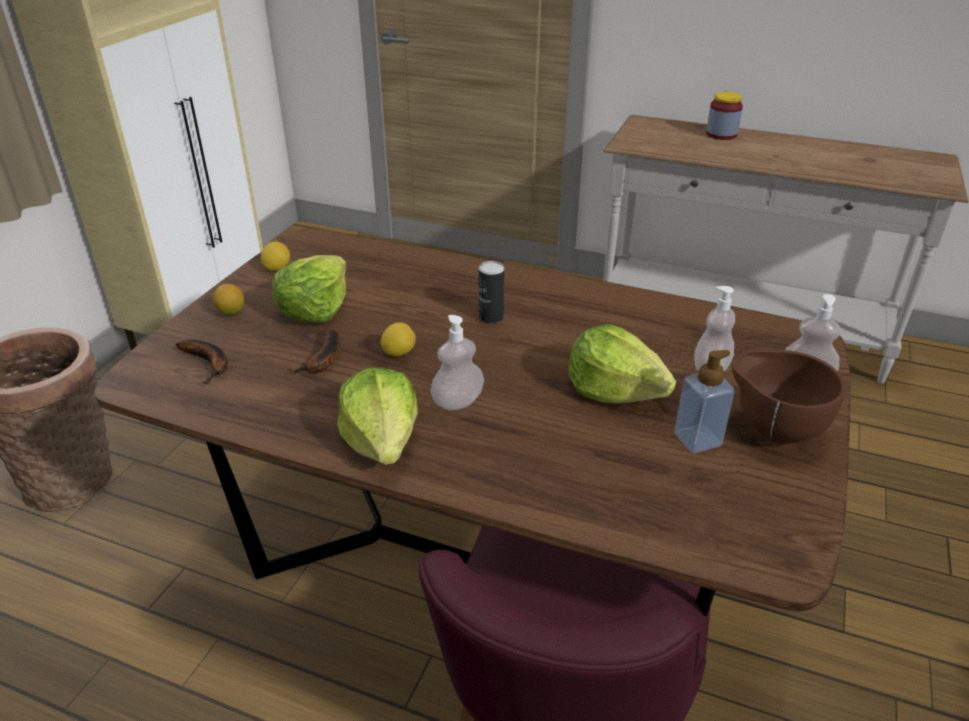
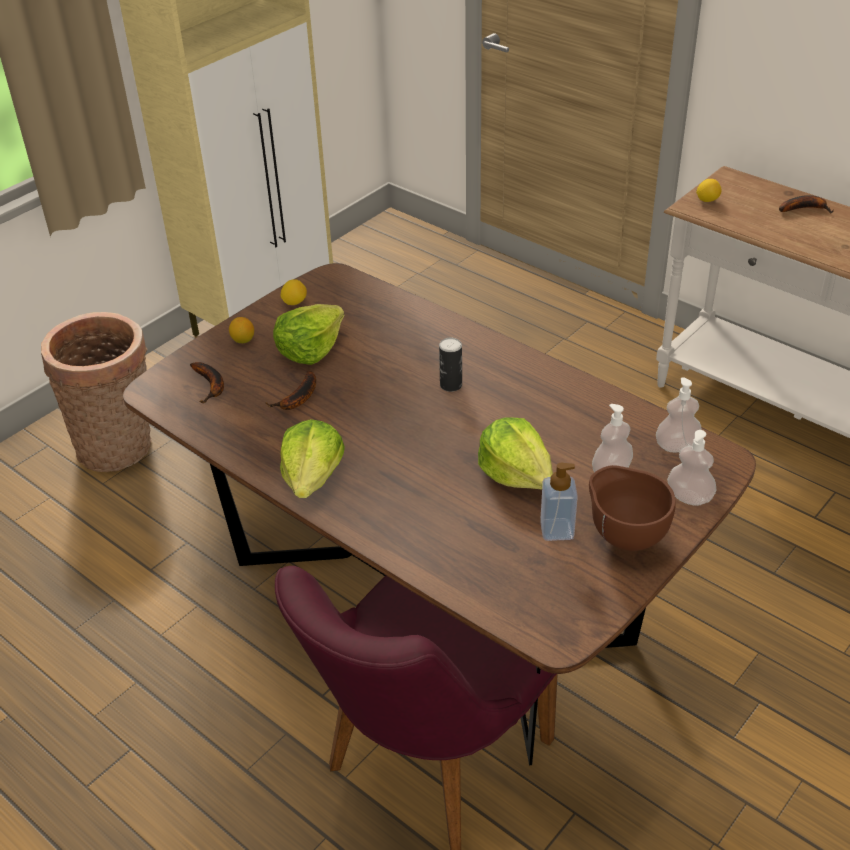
camera: 20 degrees right, 5 degrees up
lemon [381,322,416,356] -> lemon moved to [696,179,722,202]
soap dispenser [431,315,484,410] -> soap dispenser moved to [656,377,702,452]
jar [706,92,743,140] -> banana [779,195,834,214]

